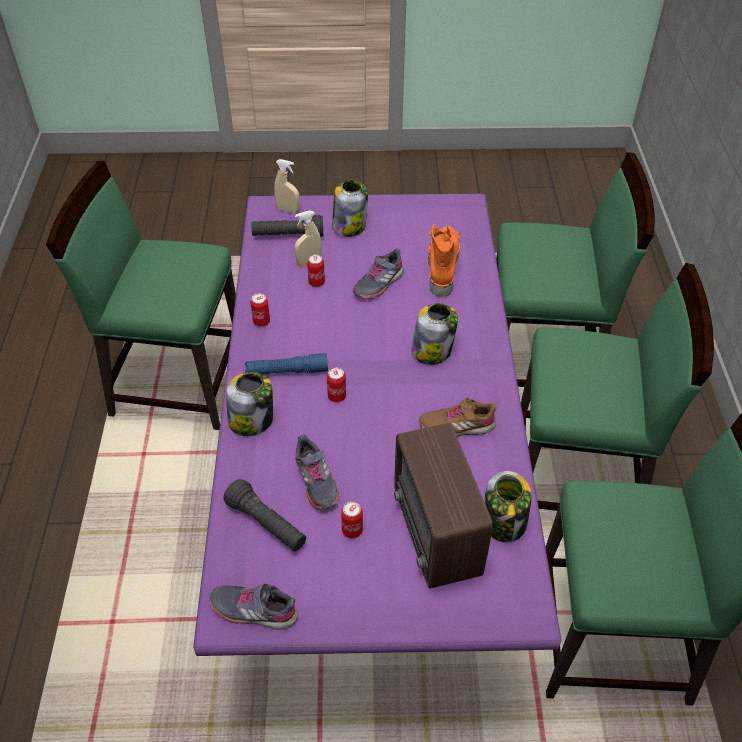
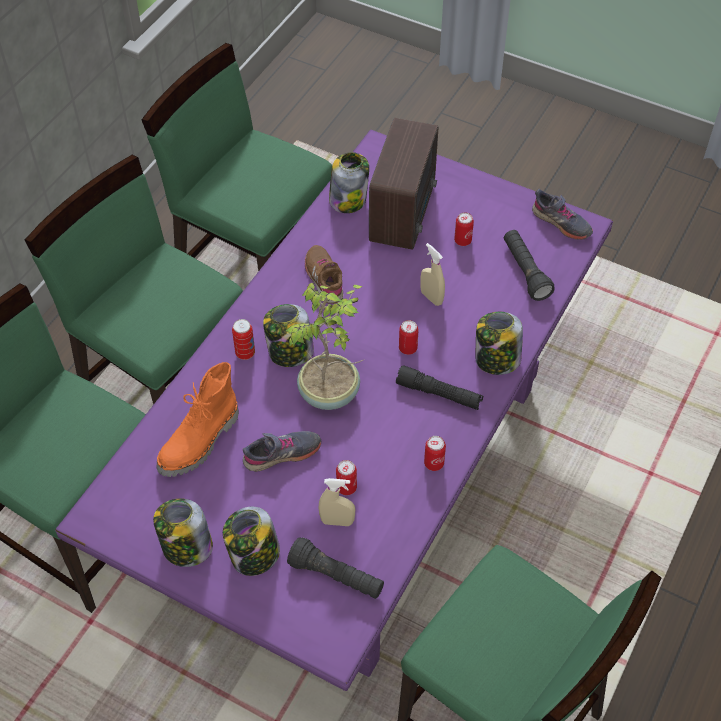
camera: 150 degrees left, 5 degrees up
blue flashlight [245,353,328,375] -> black flashlight [396,365,483,410]
beige spray bottle [274,159,300,213] -> beige spray bottle moved to [420,243,445,306]
grey shoe [295,434,339,510] -> none
brown shoe [419,398,496,437] -> brown shoe turned 135 degrees counterclockwise [305,245,344,304]
none -> jar [153,498,213,567]
none -> can [232,319,255,360]
none -> potted plant [286,283,363,410]

